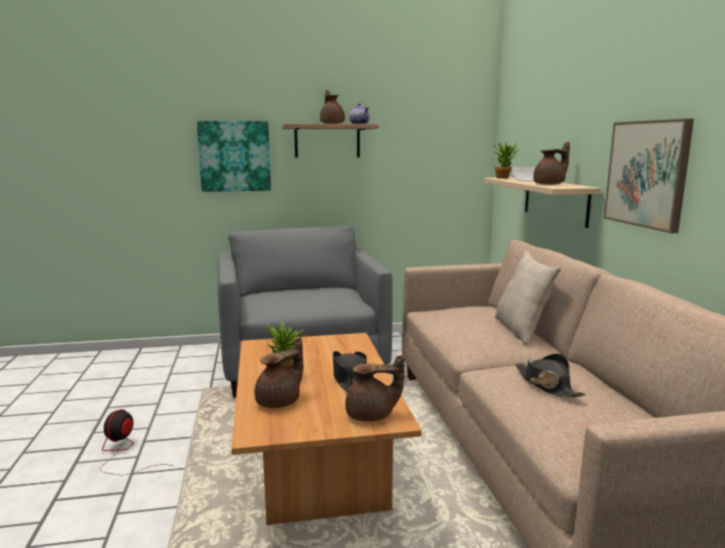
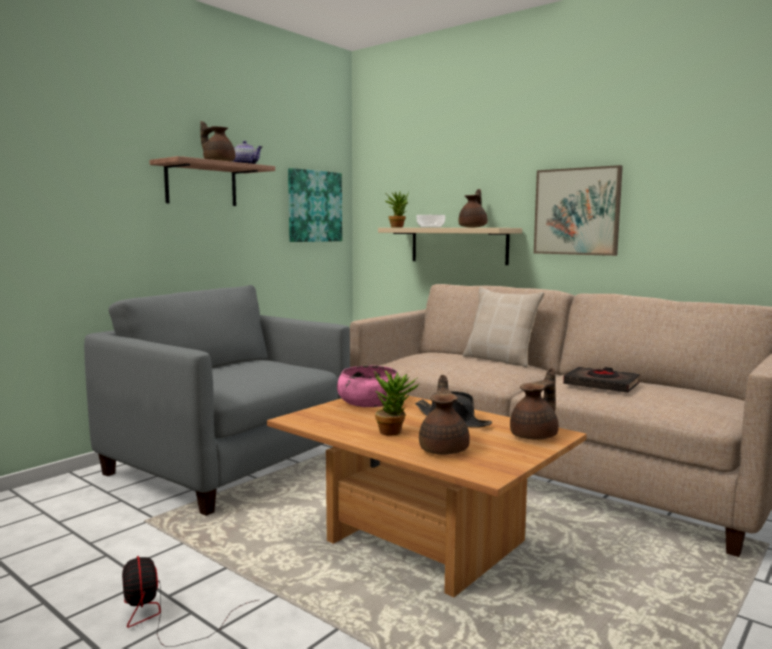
camera: 40 degrees left, 5 degrees down
picture [197,121,271,192] -> picture moved to [288,168,342,242]
black hat [515,354,586,397] -> black book [563,367,640,393]
none -> pink bowl [337,366,401,407]

